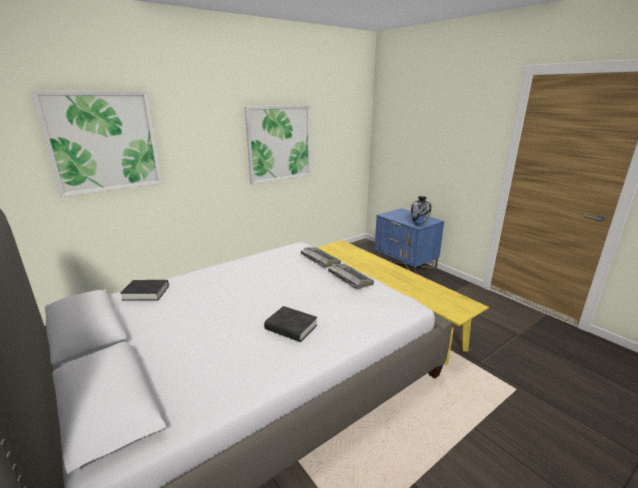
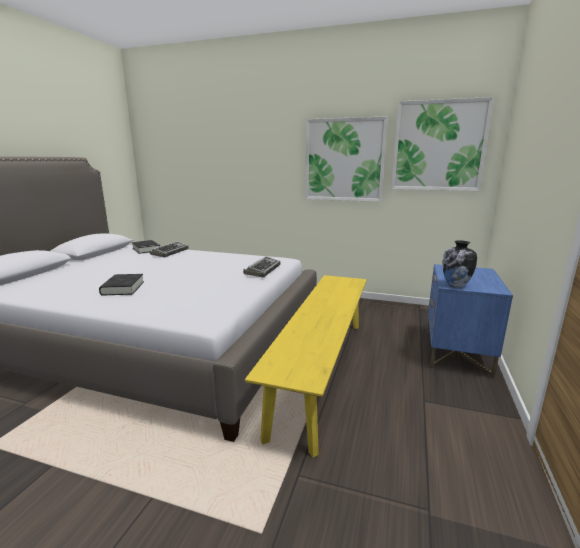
camera: 55 degrees right, 5 degrees down
picture [32,91,162,197] -> picture moved to [391,97,494,191]
keyboard [328,264,374,289] -> keyboard moved to [150,241,189,258]

